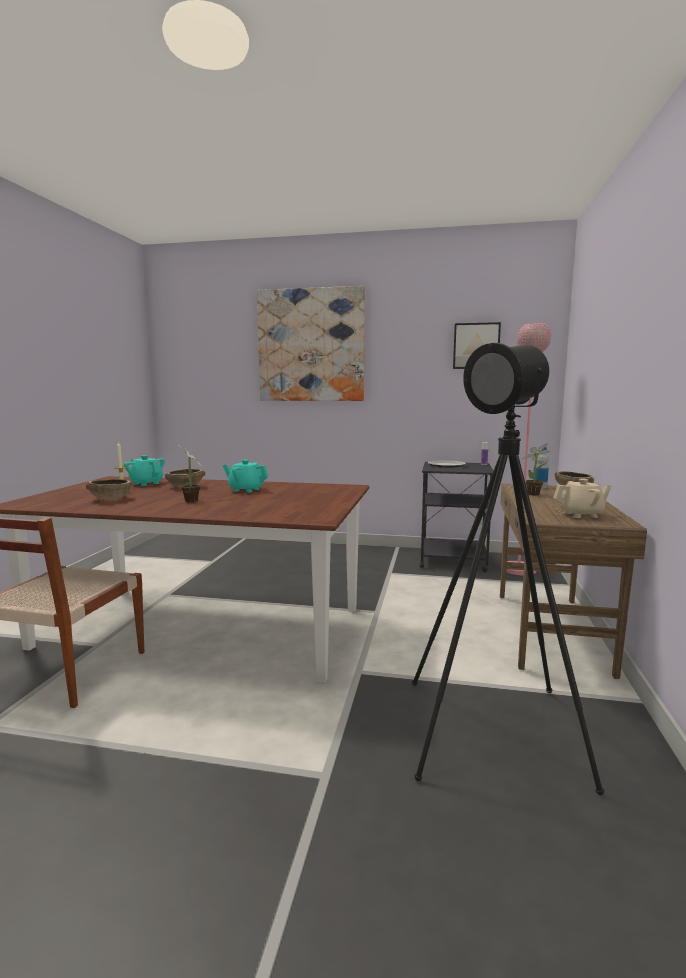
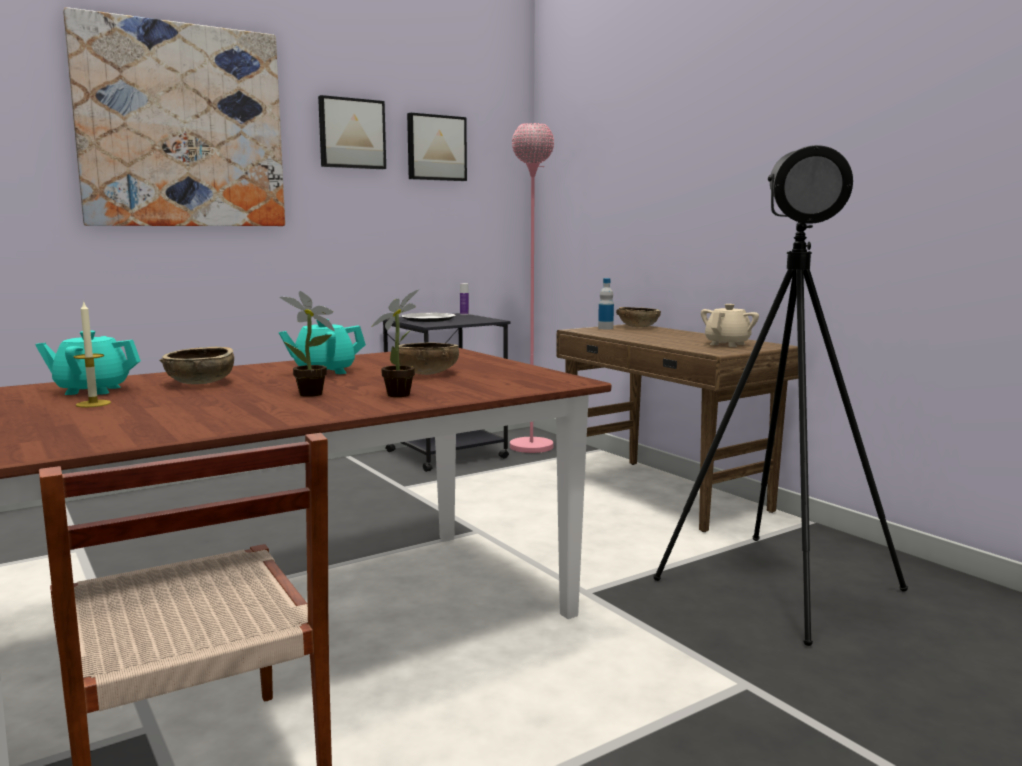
camera: 45 degrees left, 0 degrees up
brown bowl [86,479,132,500] -> brown bowl moved to [399,342,459,375]
potted plant [521,443,550,495] -> potted plant moved to [371,290,419,397]
none -> picture [318,95,386,169]

